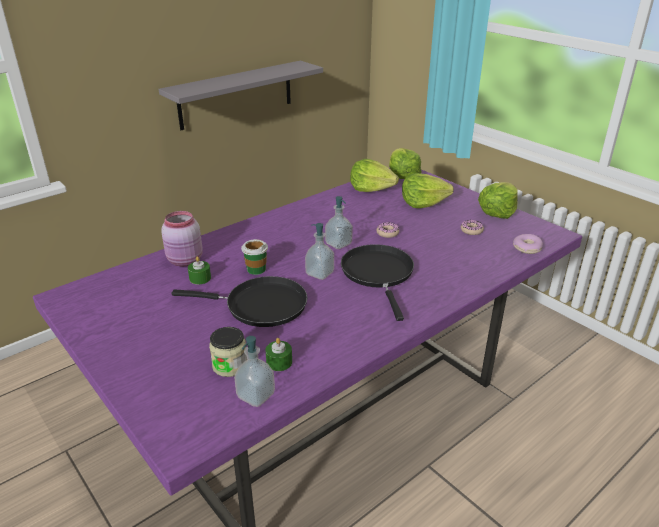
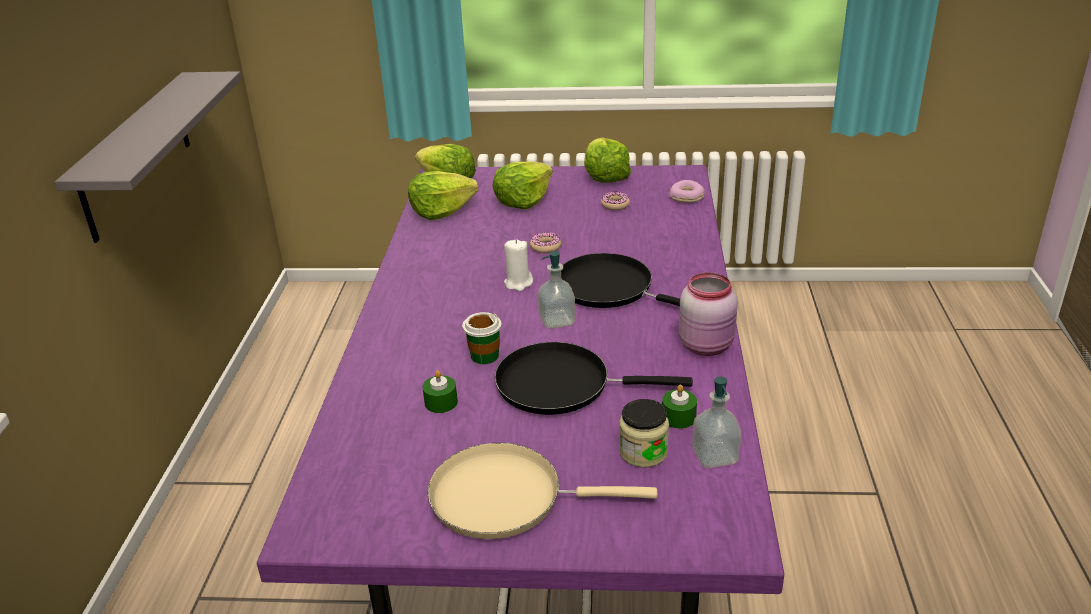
camera: 45 degrees left, 0 degrees up
pink jar [161,211,203,266] -> pink jar moved to [679,272,738,356]
black frying pan [172,276,308,327] -> black frying pan turned 135 degrees counterclockwise [494,342,693,415]
soap dispenser [325,196,353,249] -> white candle [504,239,533,291]
none -> beige frying pan [427,443,657,539]

